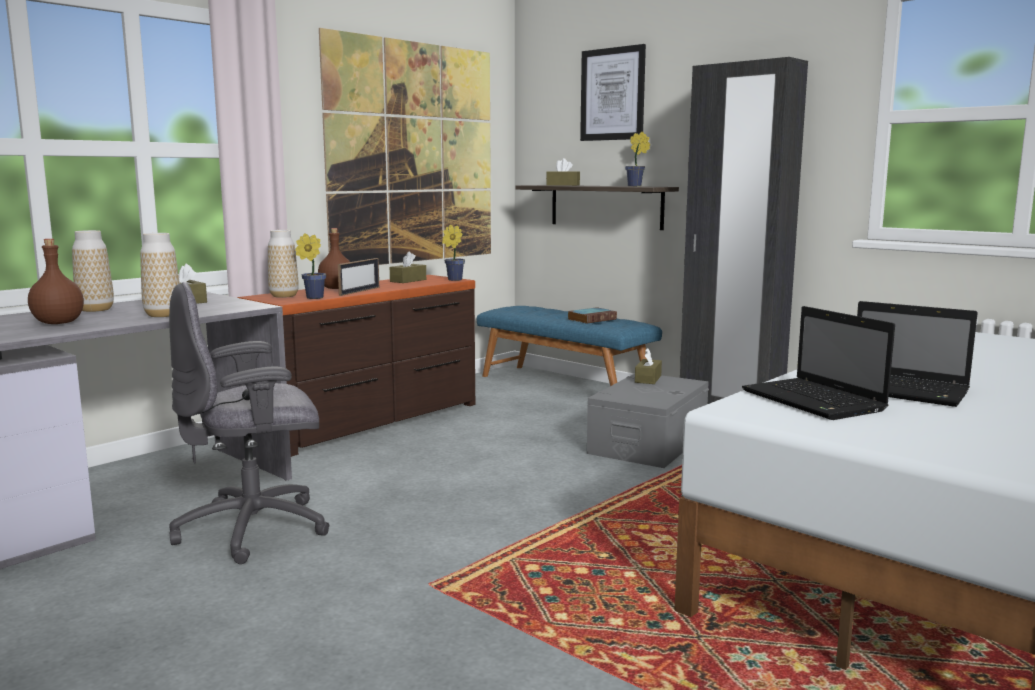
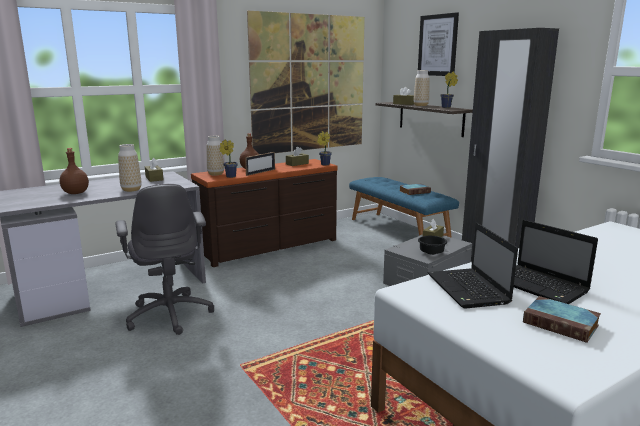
camera: 15 degrees right, 5 degrees up
vase [72,230,114,312] -> vase moved to [414,70,429,106]
grey office chair [169,282,330,564] -> grey office chair turned 105 degrees counterclockwise [115,184,214,335]
none -> black bowl [418,236,447,255]
none -> book [523,296,601,343]

